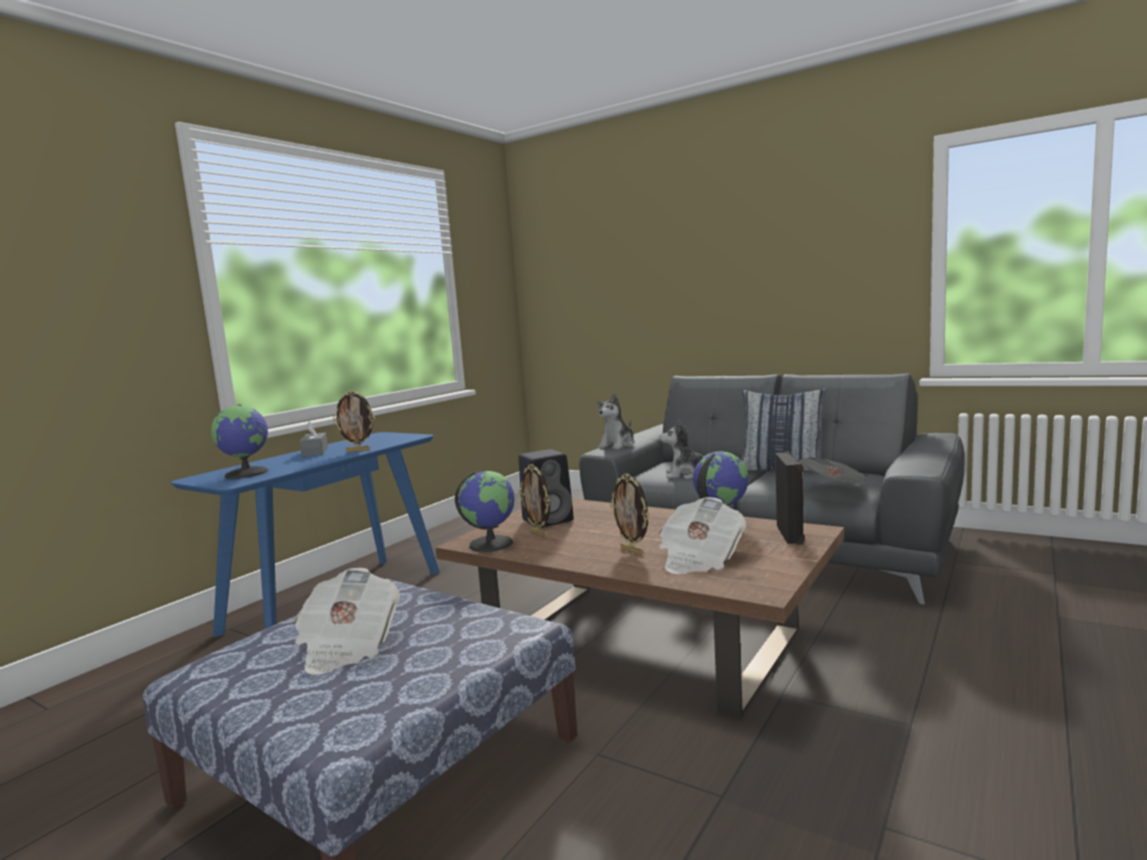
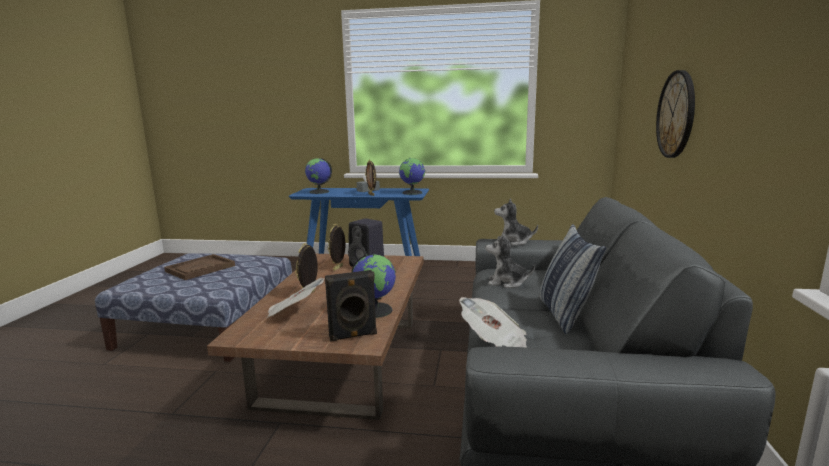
camera: 65 degrees right, 5 degrees up
newspaper [294,568,400,675] -> brown tray [164,254,235,280]
globe [455,471,515,552] -> globe moved to [399,158,425,195]
plush toy [660,420,716,479] -> plush toy turned 60 degrees counterclockwise [485,234,535,288]
none -> wall clock [656,70,695,158]

